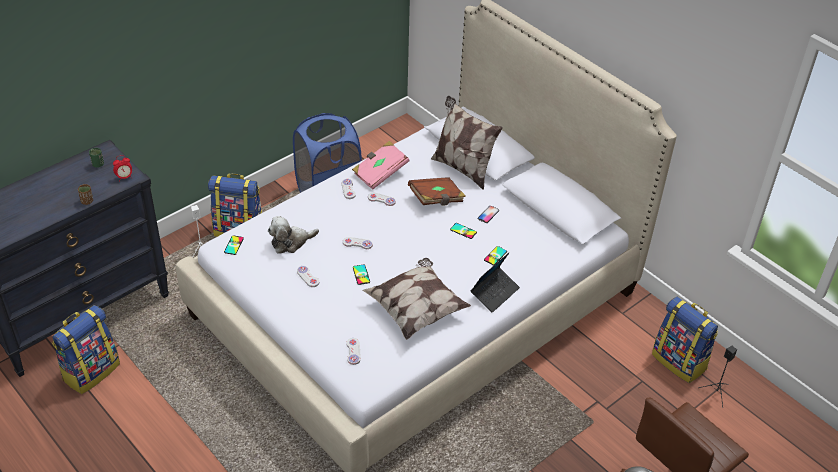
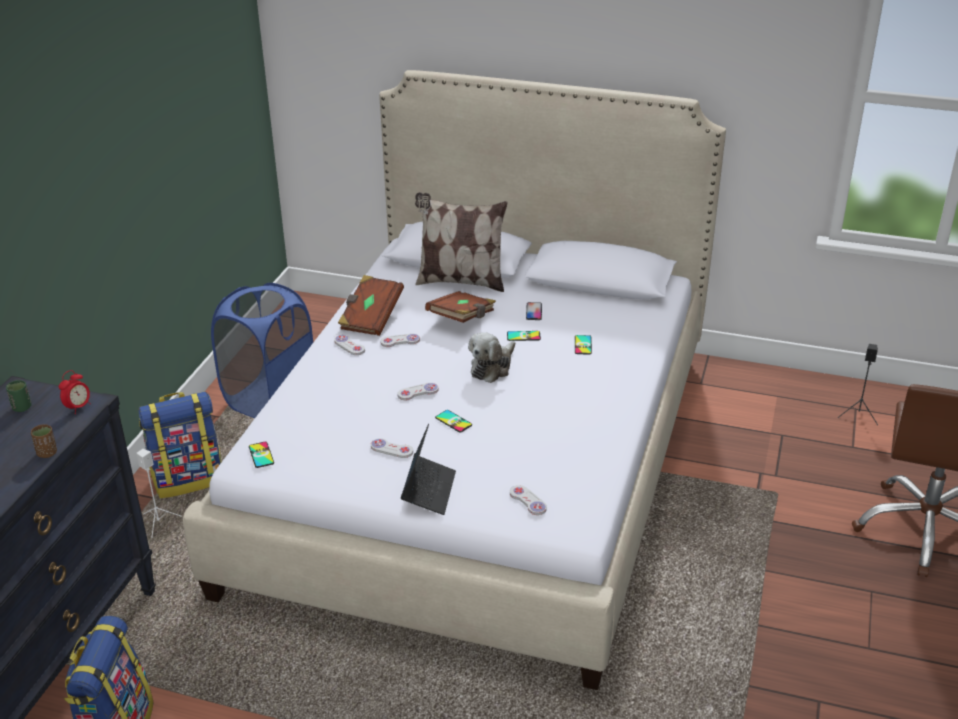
camera: 30 degrees left, 10 degrees down
plush toy [268,216,319,254] -> plush toy moved to [468,332,515,383]
pink book [352,141,409,190] -> brown book [338,275,404,336]
pillow [363,258,471,340] -> none
laptop [470,253,520,313] -> laptop moved to [401,424,456,515]
backpack [652,297,718,383] -> none

